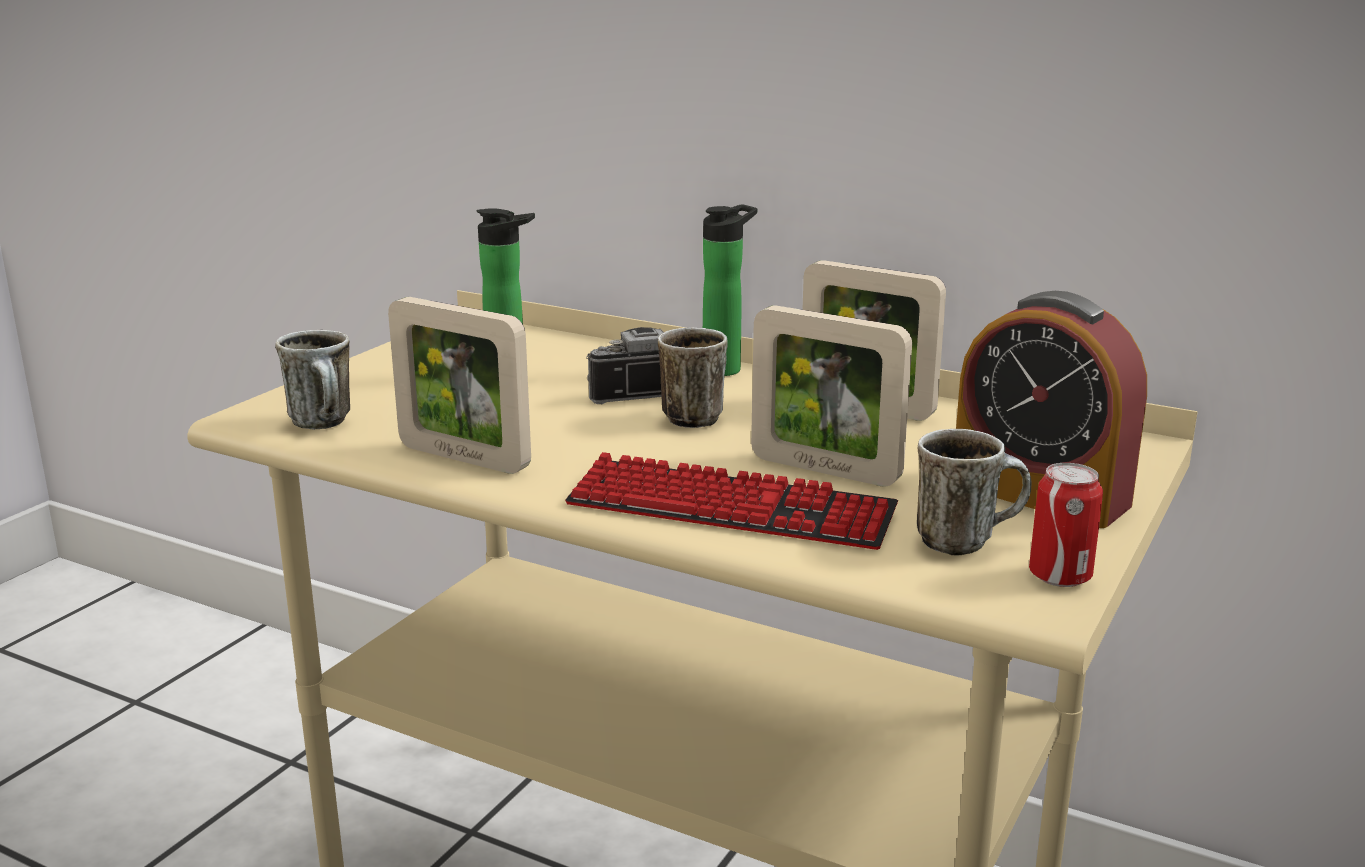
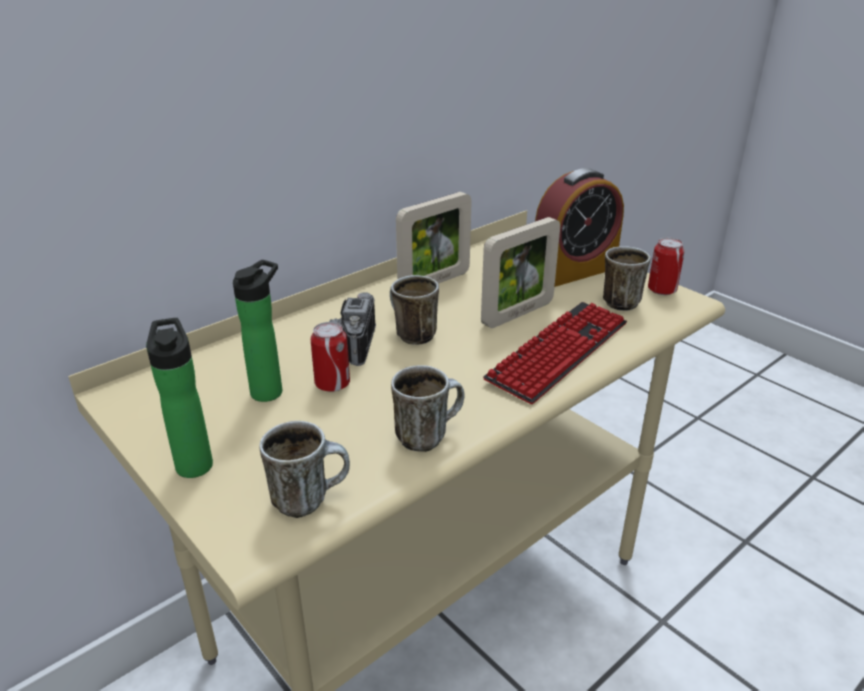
camera: 70 degrees left, 10 degrees up
picture frame [388,297,531,474] -> mug [391,365,465,452]
bottle [703,204,757,376] -> bottle moved to [146,318,213,478]
none -> can [311,322,350,392]

